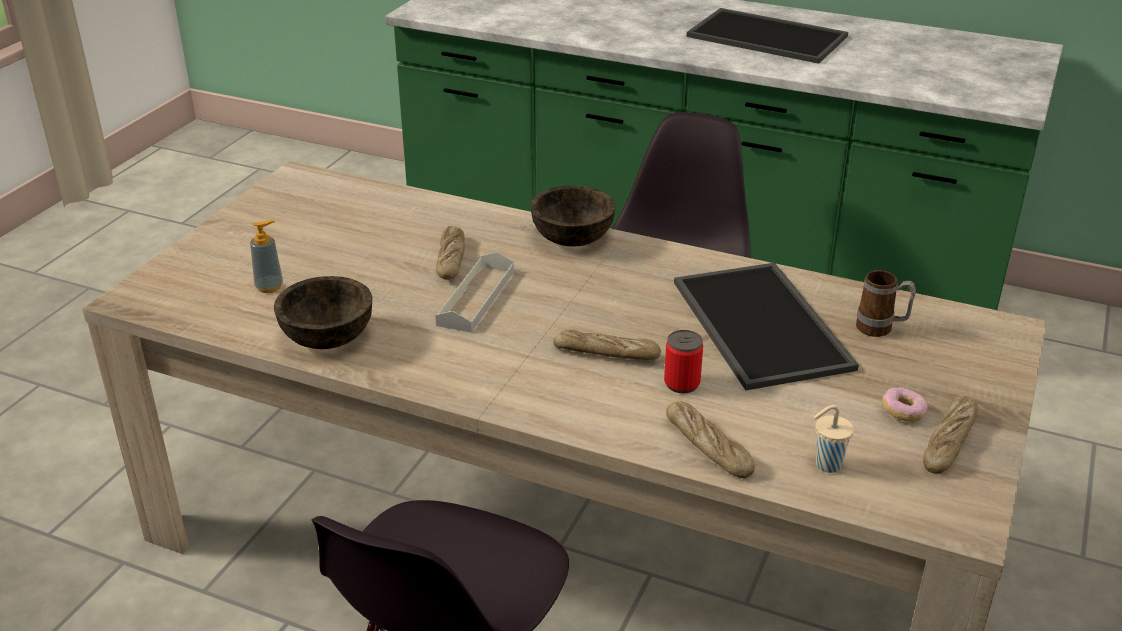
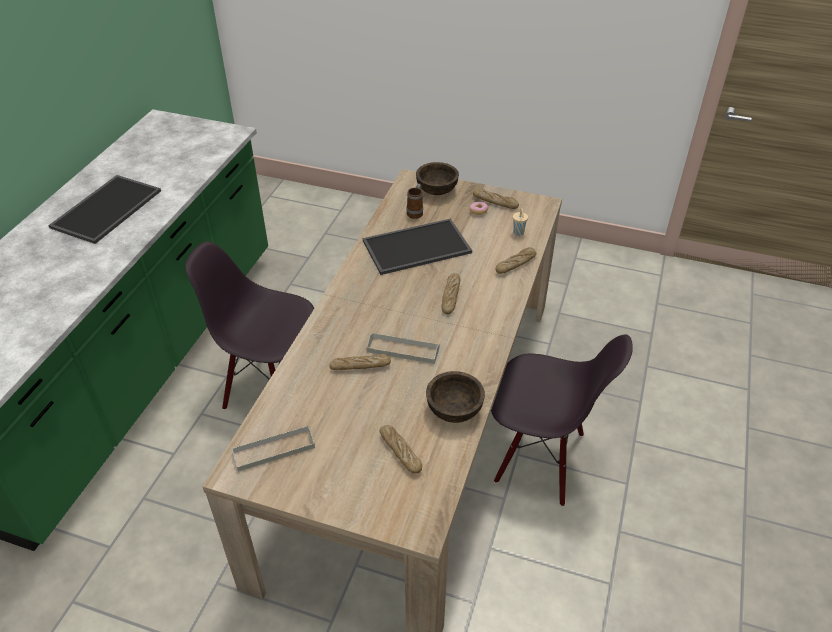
camera: 95 degrees left, 10 degrees up
soap dispenser [250,220,283,293] -> bread [380,425,422,474]
brown bowl [530,185,616,247] -> brown bowl moved to [416,162,459,195]
can [664,330,703,393] -> none
none -> grey tray [232,425,315,472]

